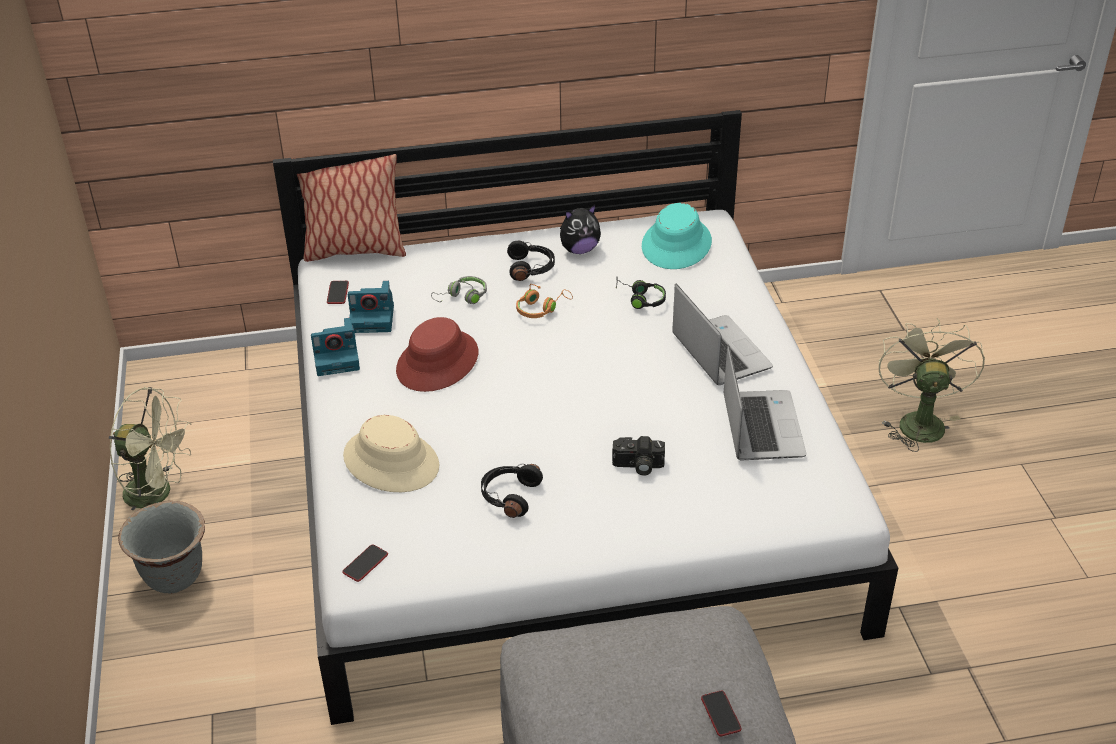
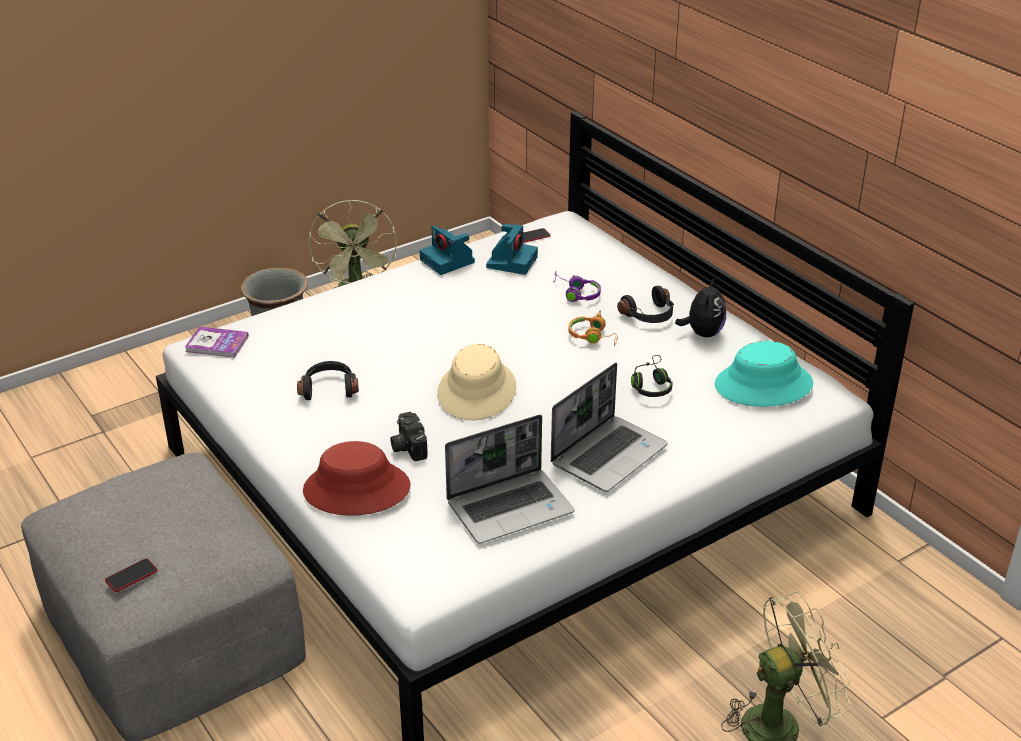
camera: 65 degrees right, 5 degrees down
pillow [297,154,406,262] -> none
phone [342,544,388,582] -> book [185,326,249,358]
beige hat [343,415,439,492] -> beige hat moved to [437,344,516,420]
camera [348,281,394,333] -> camera turned 135 degrees counterclockwise [486,224,538,275]
red hat [396,317,478,392] -> red hat moved to [303,441,411,516]
grey headphones [431,276,487,304] -> purple headphones [553,271,601,302]
plush toy [560,205,601,254] -> plush toy turned 120 degrees counterclockwise [675,279,726,337]

